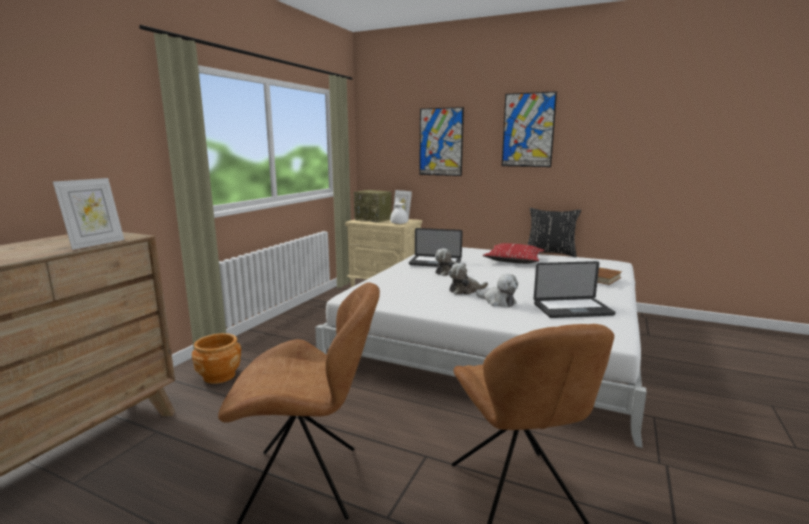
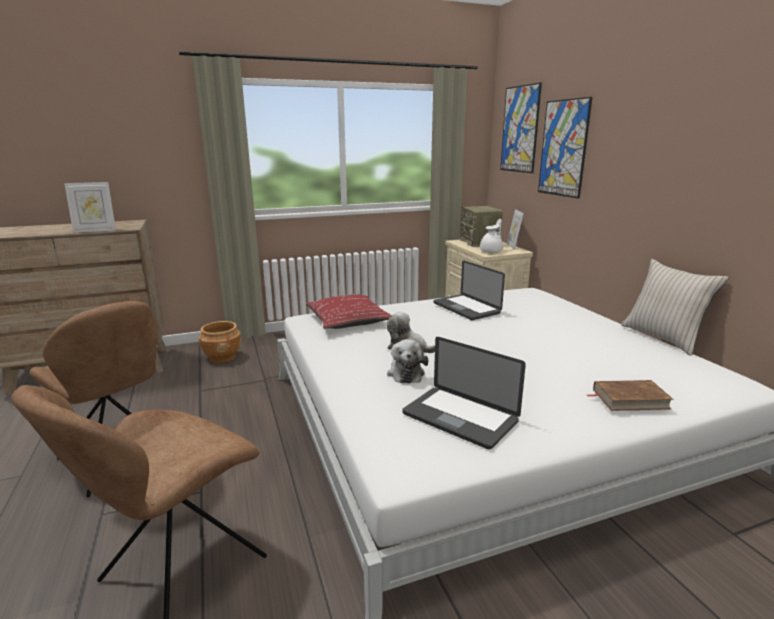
camera: 45 degrees right, 5 degrees up
plush toy [435,248,466,276] -> none
red pillow [483,243,545,264] -> red pillow moved to [306,294,392,329]
picture [502,91,557,167] -> picture moved to [500,82,542,173]
black pillow [527,208,581,257] -> beige pillow [621,259,729,356]

